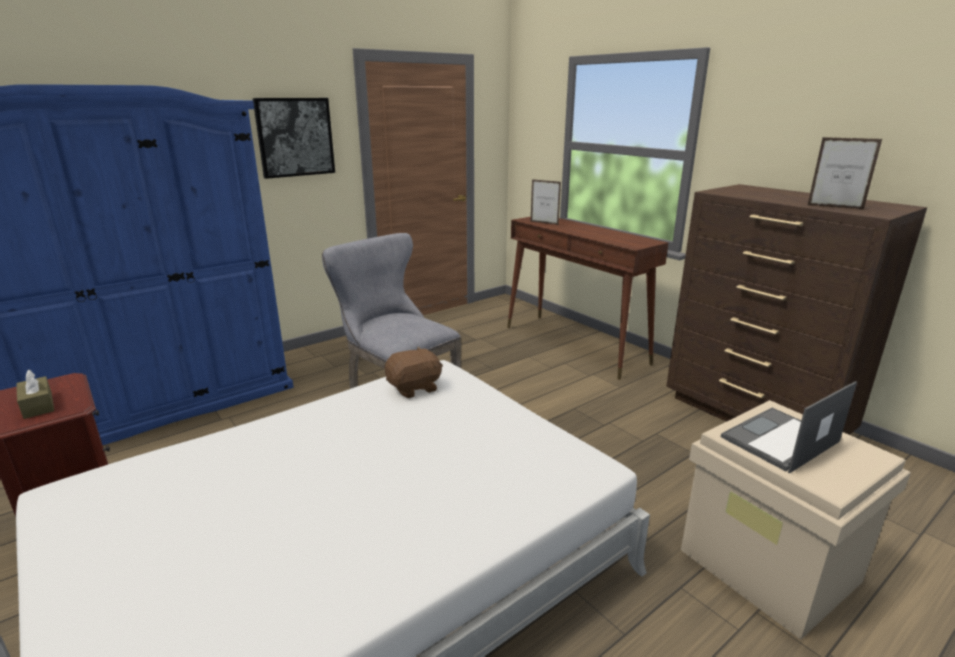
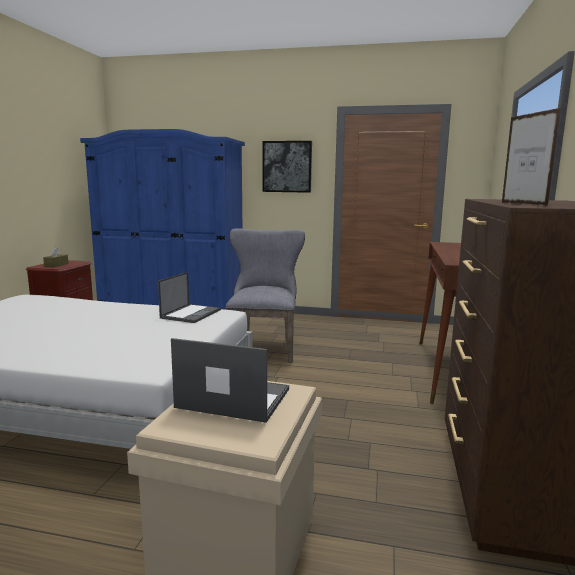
camera: 50 degrees right, 10 degrees down
brown plush toy [385,346,443,398] -> laptop [158,272,221,323]
picture frame [531,179,561,225] -> none

